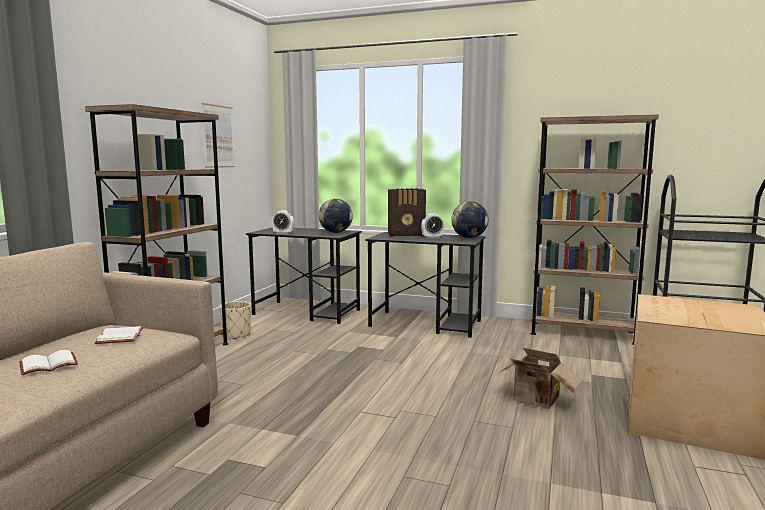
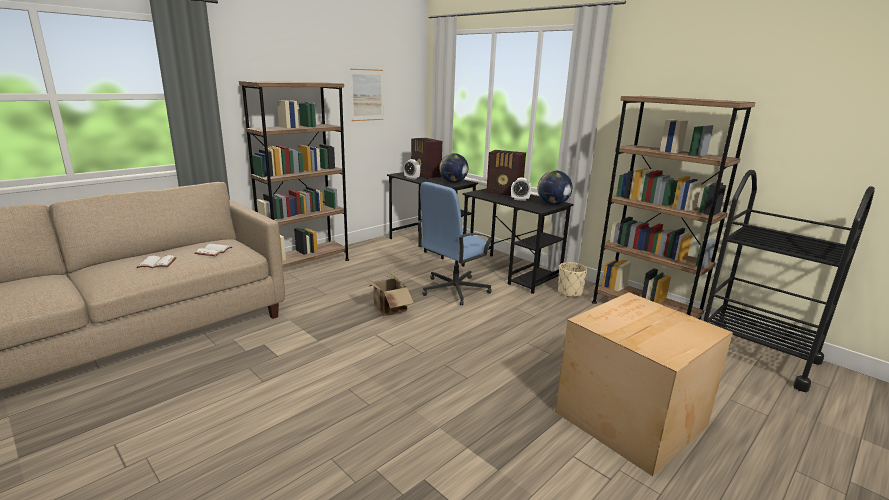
camera: 25 degrees right, 10 degrees up
beige planter [219,301,251,339] -> beige planter moved to [558,262,588,297]
cardboard box [496,348,582,409] -> cardboard box moved to [364,271,414,316]
none -> radio [411,138,442,179]
none -> blue office chair [417,182,493,305]

